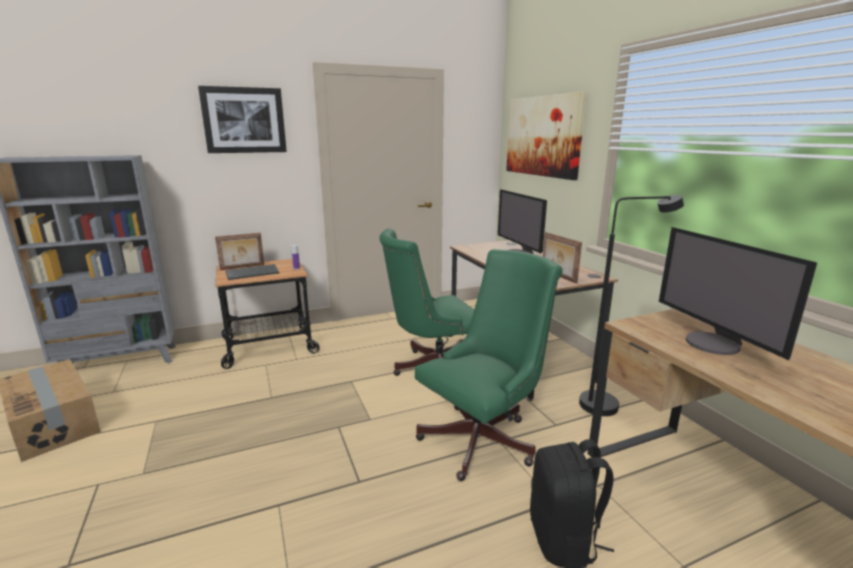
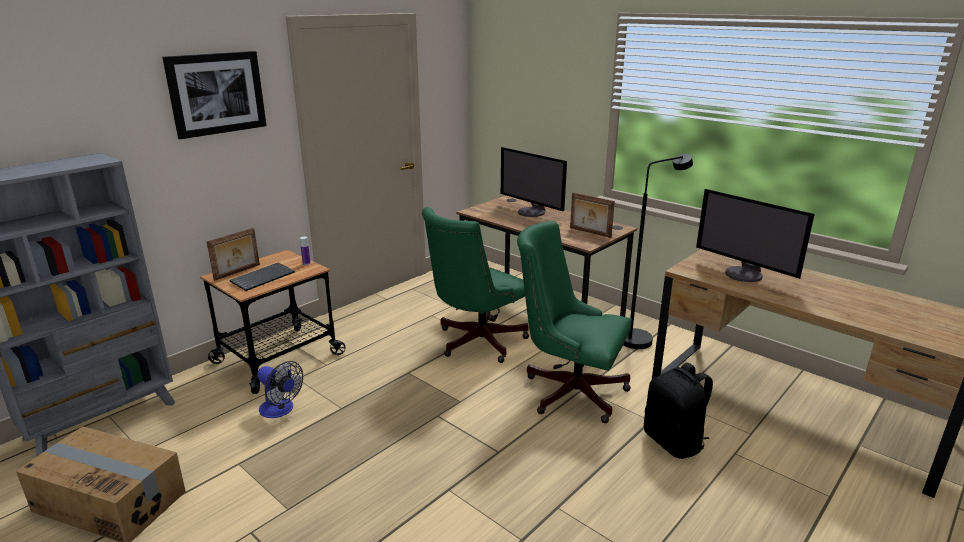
camera: 25 degrees left, 5 degrees up
green office chair [415,249,563,481] -> green office chair turned 90 degrees counterclockwise [517,221,632,423]
picture [506,92,587,180] -> none
none -> fan [257,361,303,418]

